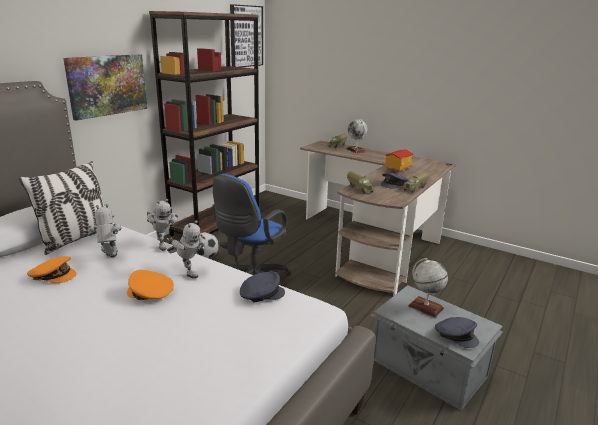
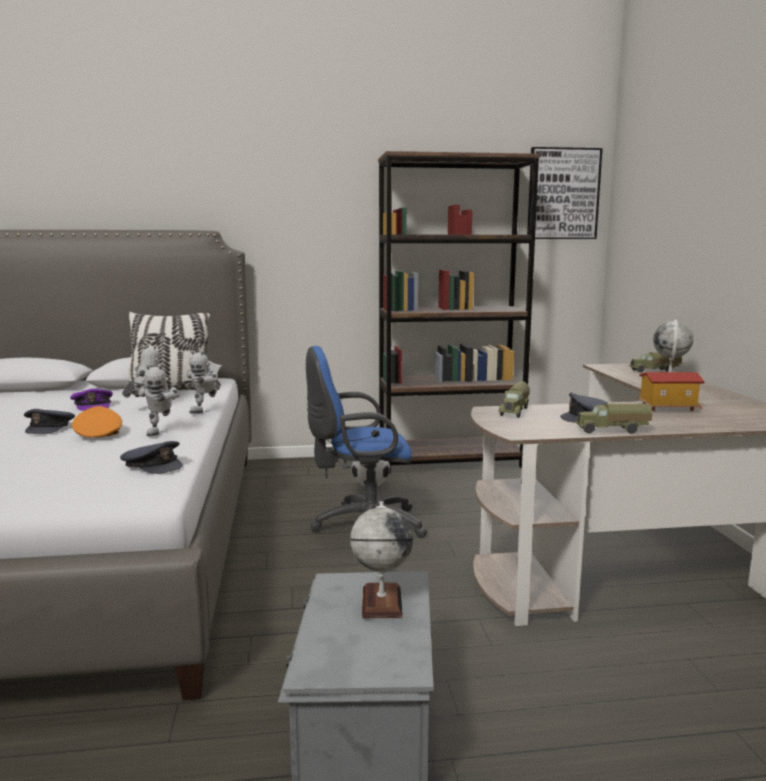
camera: 50 degrees right, 10 degrees down
orange cap [27,256,76,283] -> purple cap [70,389,113,411]
picture [63,54,147,121] -> none
grey cap [435,317,479,348] -> grey cap moved to [24,409,75,434]

